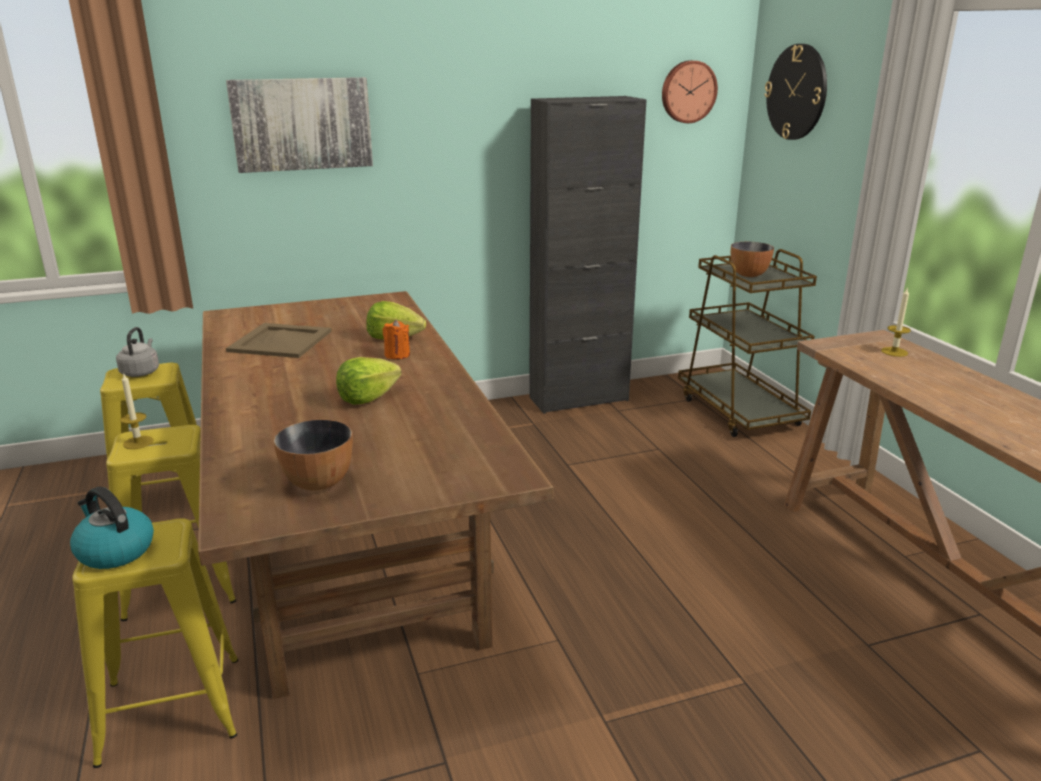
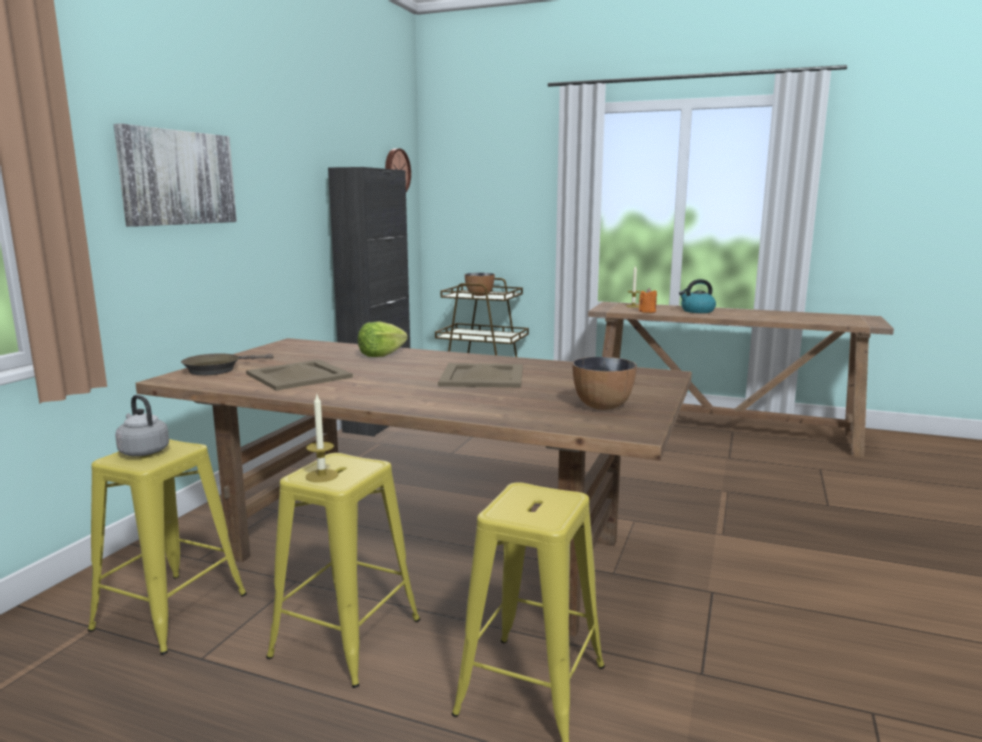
camera: 50 degrees left, 10 degrees down
kettle [70,487,154,569] -> kettle moved to [679,279,716,313]
lettuce [336,357,402,405] -> beige tray [438,363,523,388]
orange candle [383,320,410,359] -> orange candle moved to [639,288,657,313]
wall clock [764,44,827,140] -> none
none -> brown frying pan [181,353,274,375]

